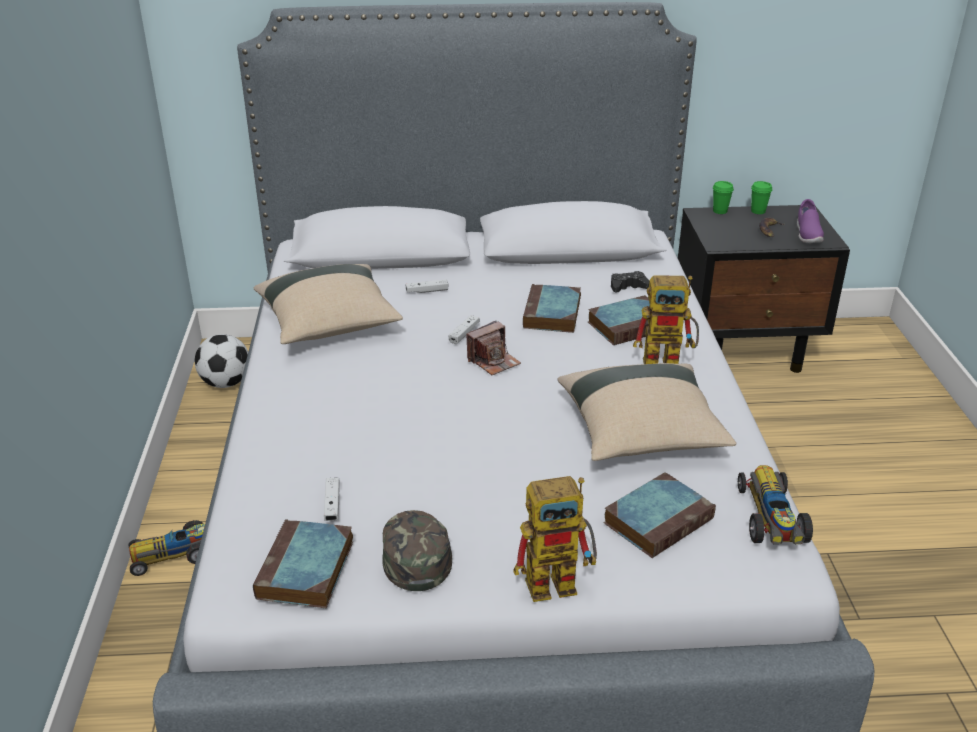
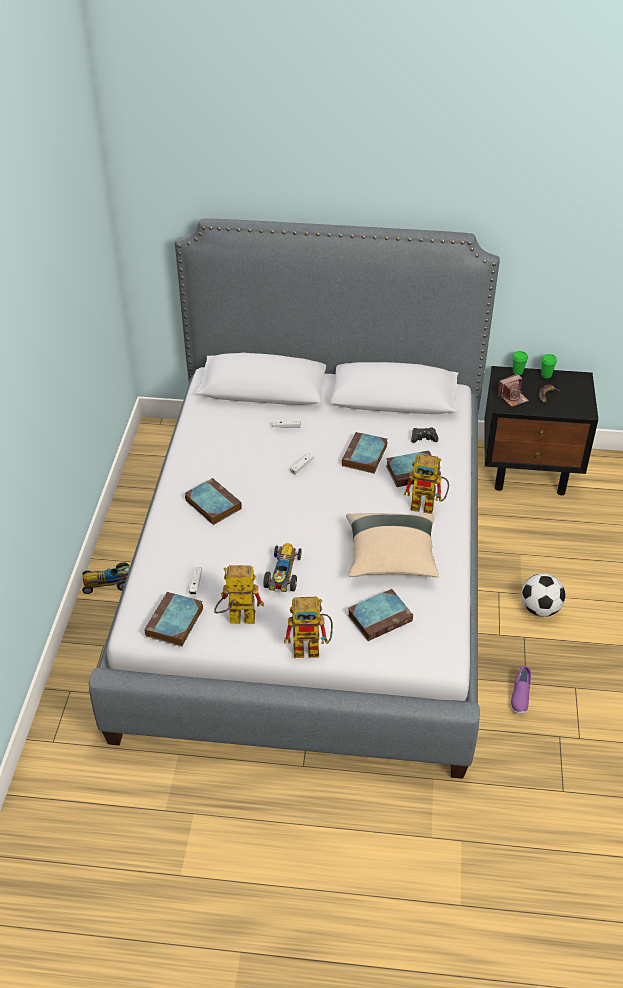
camera: 10 degrees right, 10 degrees up
football [195,334,248,388] -> football moved to [521,573,565,617]
beige pillow [254,264,403,344] -> none
green cap [382,510,452,591] -> toy robot [214,565,264,624]
camera [466,321,521,375] -> camera moved to [498,374,529,407]
toy car [738,465,813,545] -> toy car moved to [263,543,302,592]
purple shoe [797,199,824,243] -> purple shoe moved to [510,666,531,714]
none -> book [185,478,242,525]

